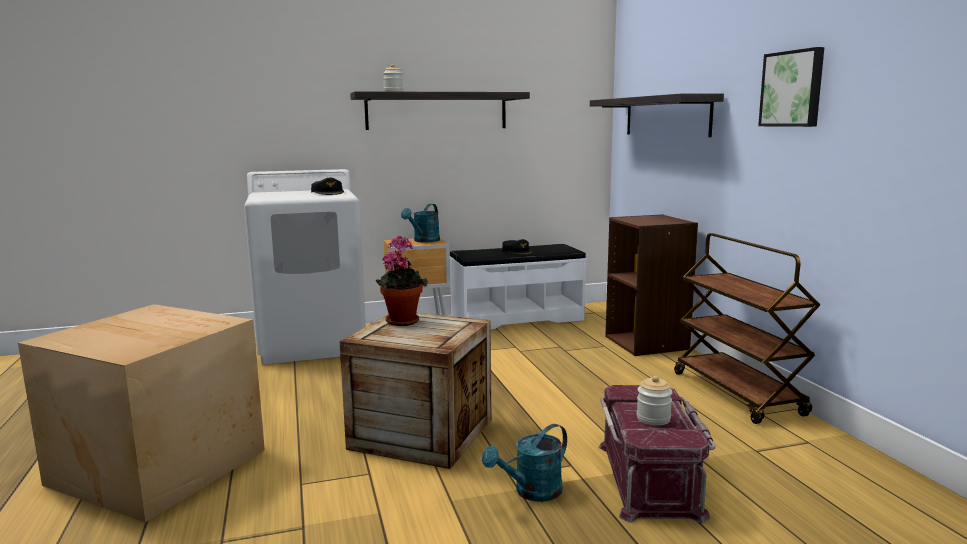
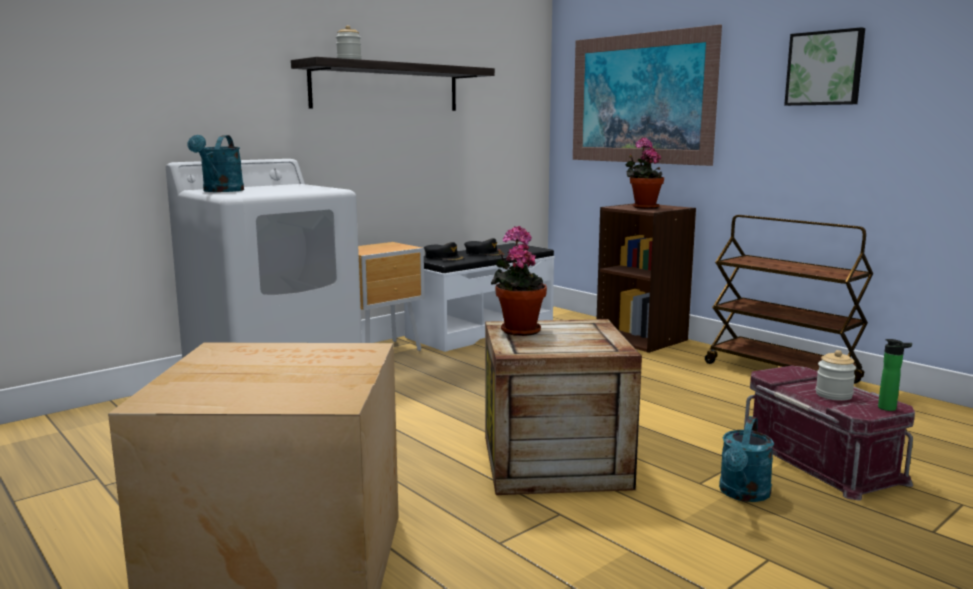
camera: 25 degrees left, 0 degrees up
black cap [311,178,344,195] -> black cap moved to [424,242,464,261]
turquoise watering can [401,204,440,243] -> turquoise watering can moved to [187,135,244,192]
shelf [590,93,724,137] -> picture [573,25,722,166]
none -> potted plant [626,137,664,209]
none -> bottle [878,339,912,411]

